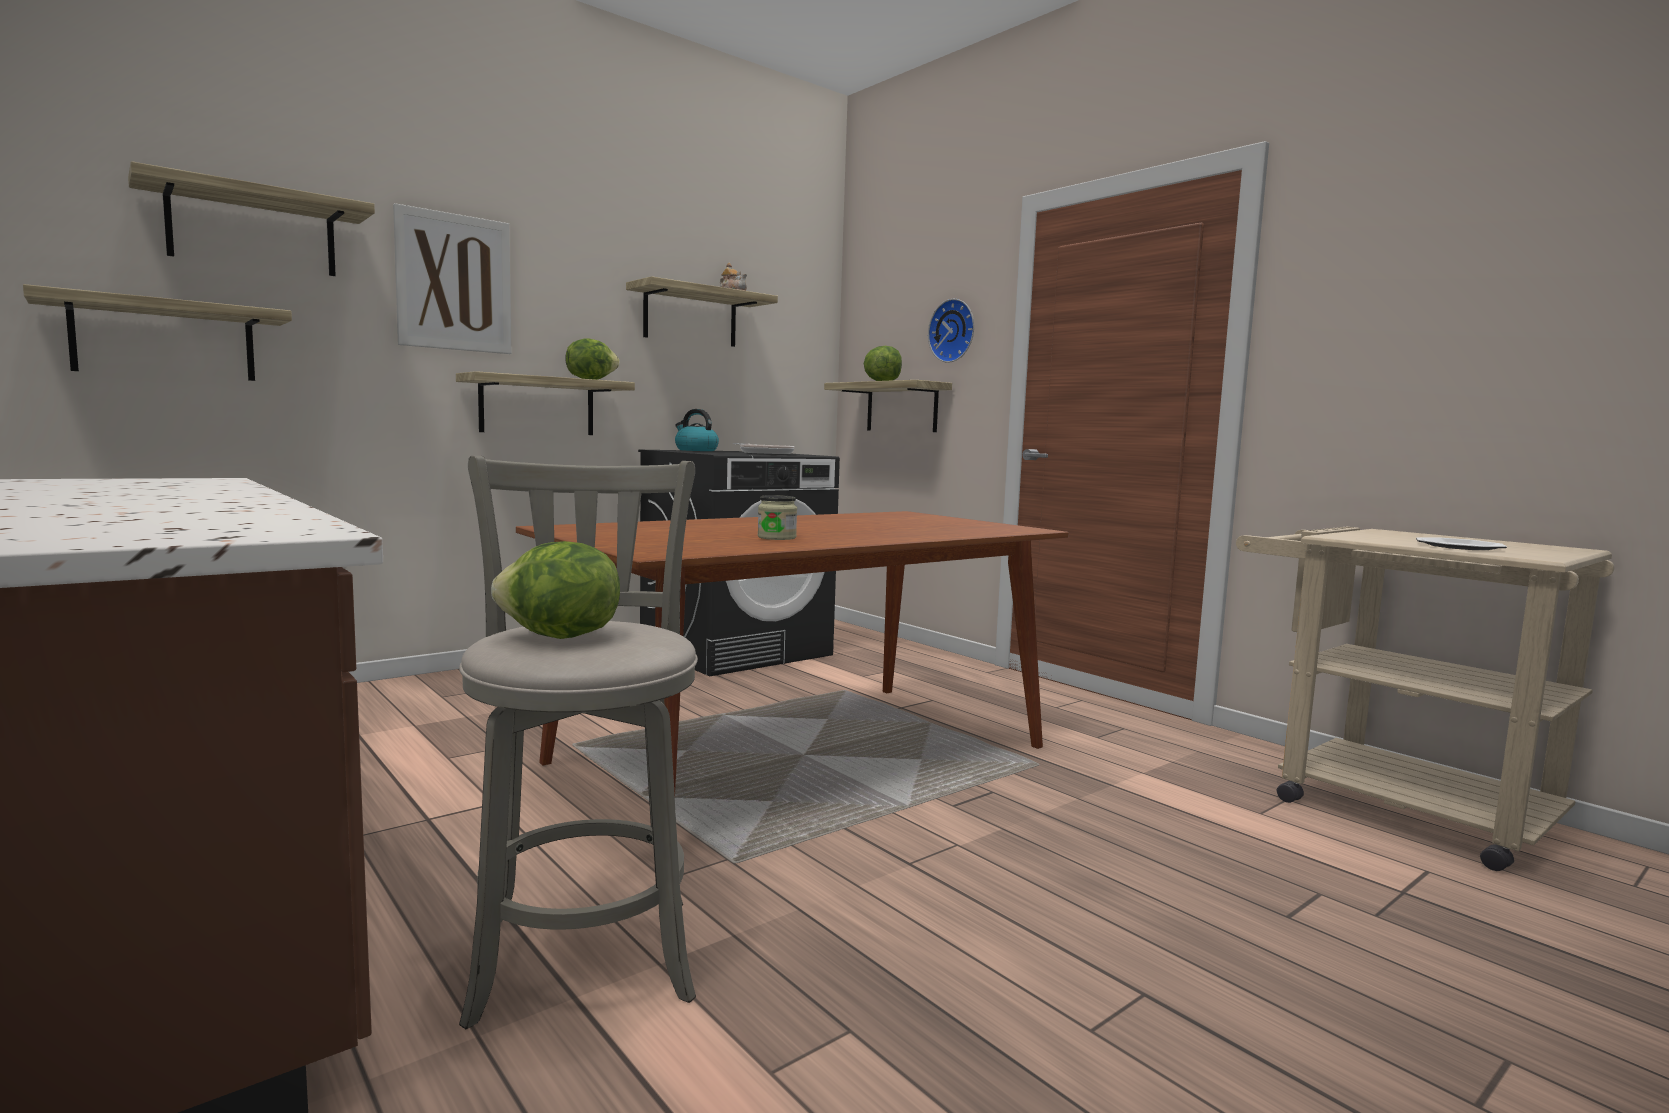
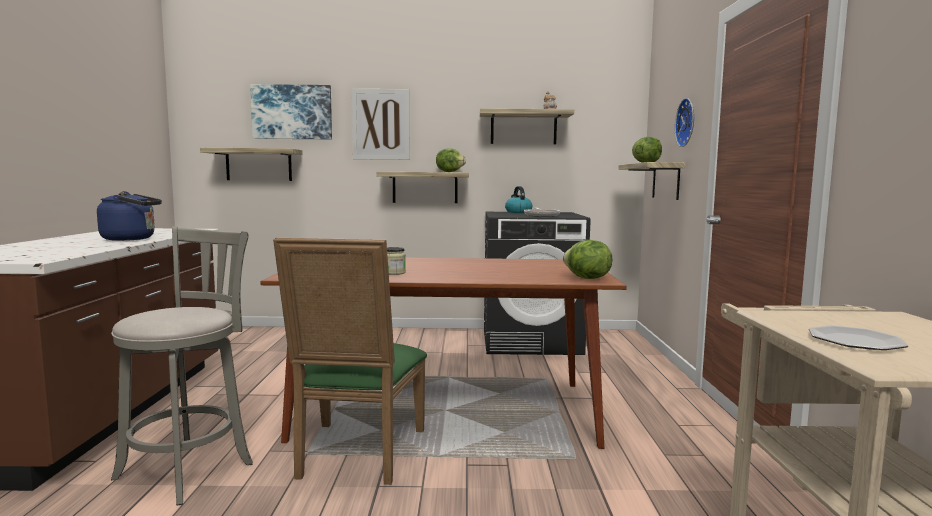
camera: 40 degrees right, 0 degrees up
shelf [128,161,375,276] -> picture [250,84,332,139]
lettuce [491,541,620,639] -> lettuce moved to [563,240,612,279]
none -> blue kettle [97,191,162,241]
none -> green chair [273,238,427,485]

